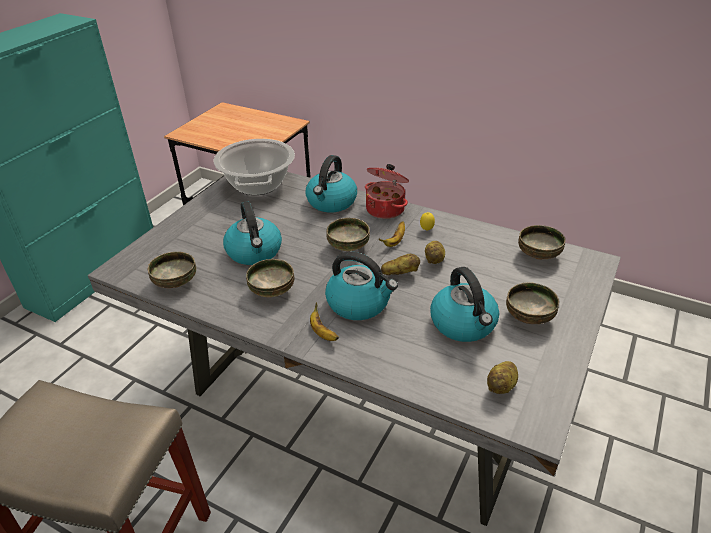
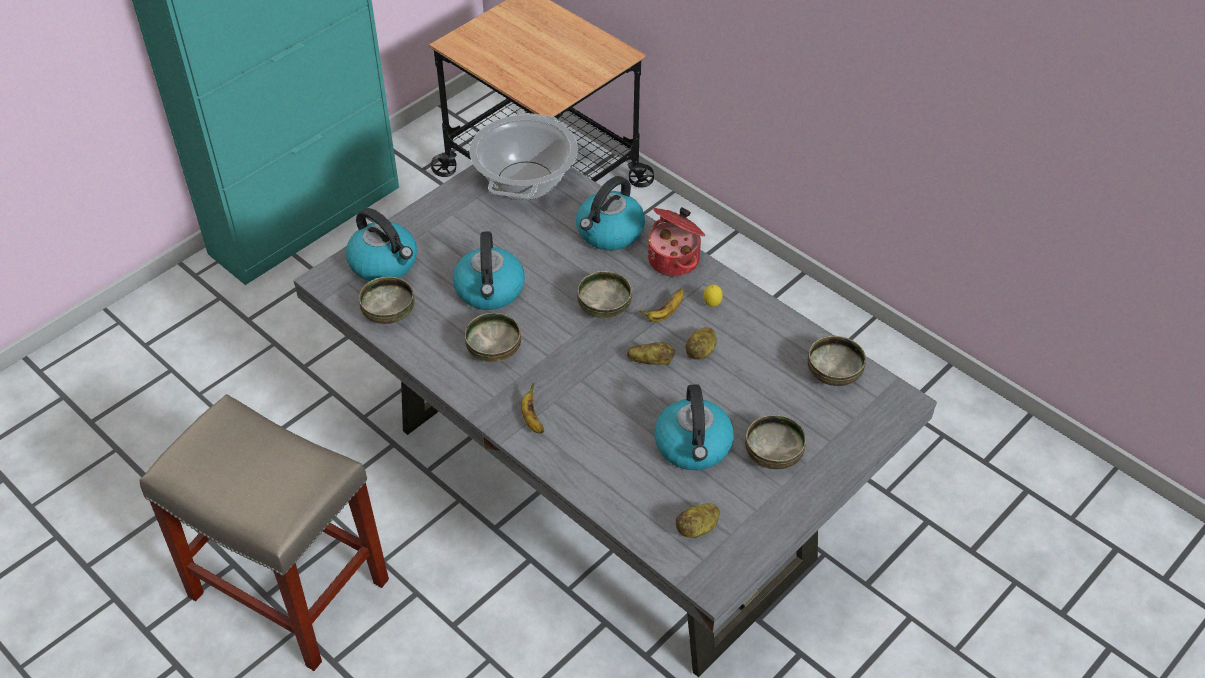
camera: 15 degrees right, 10 degrees up
kettle [325,251,398,320] -> kettle moved to [346,208,417,281]

